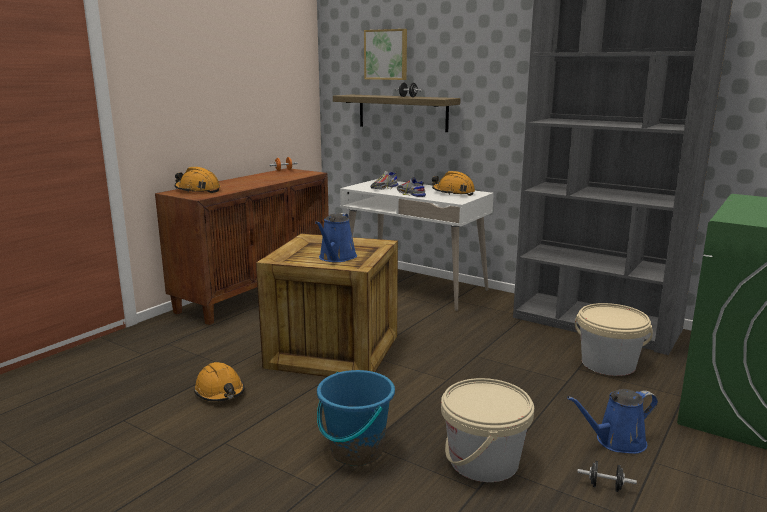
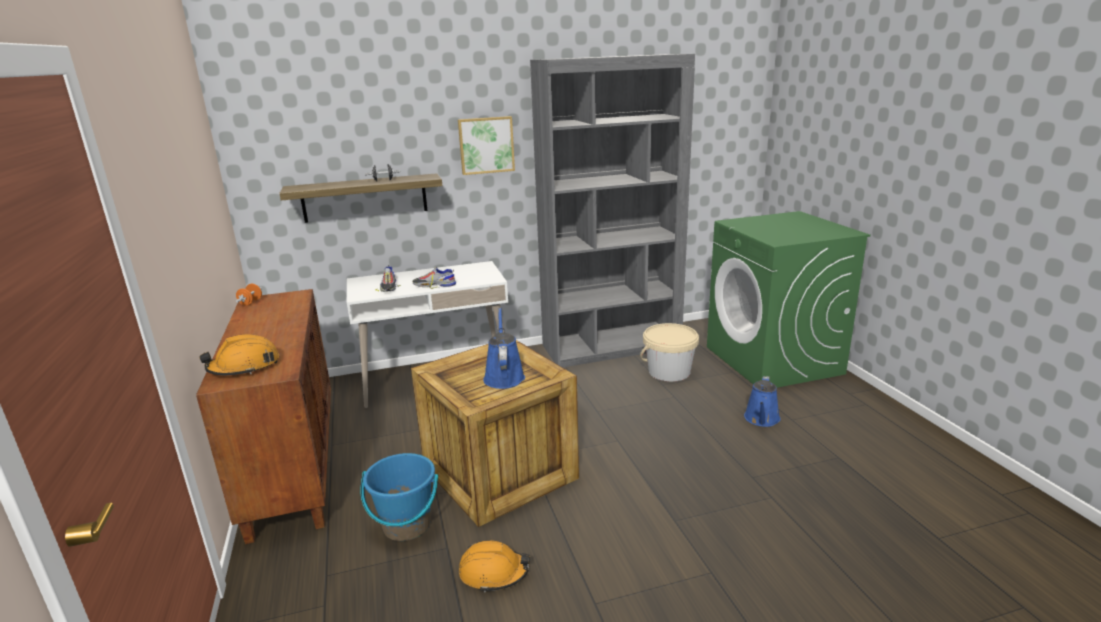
camera: 50 degrees left, 5 degrees up
blue watering can [315,213,357,262] -> blue watering can turned 150 degrees counterclockwise [483,307,525,389]
blue bucket [317,370,395,466] -> blue bucket moved to [360,453,438,541]
picture [364,29,407,80] -> picture moved to [458,116,515,175]
orange hard hat [432,171,475,196] -> none
beige bucket [441,378,534,482] -> none
black dumbbell [577,461,637,492] -> none

